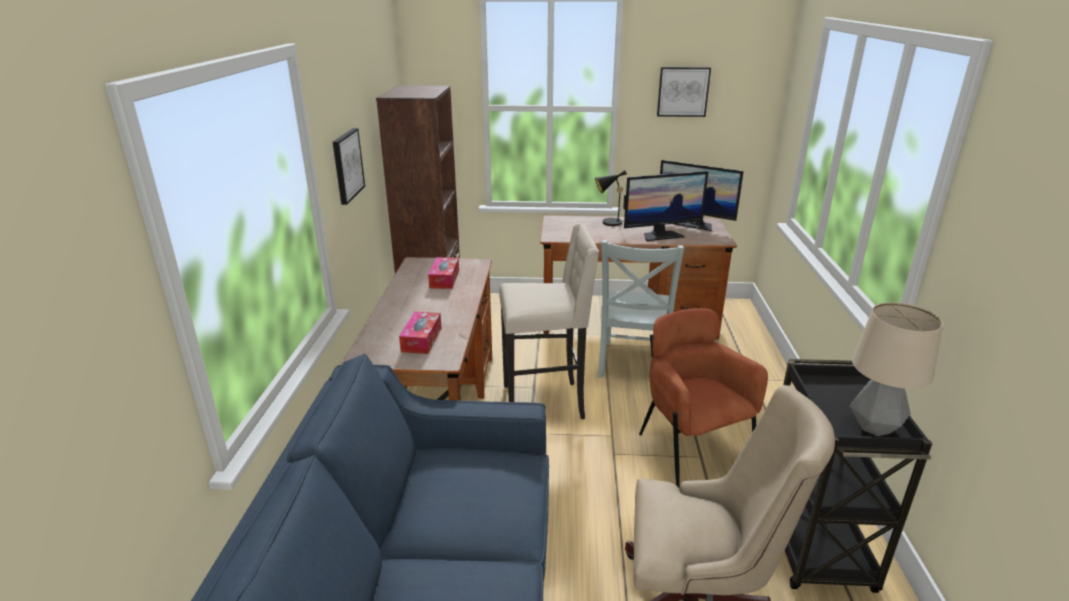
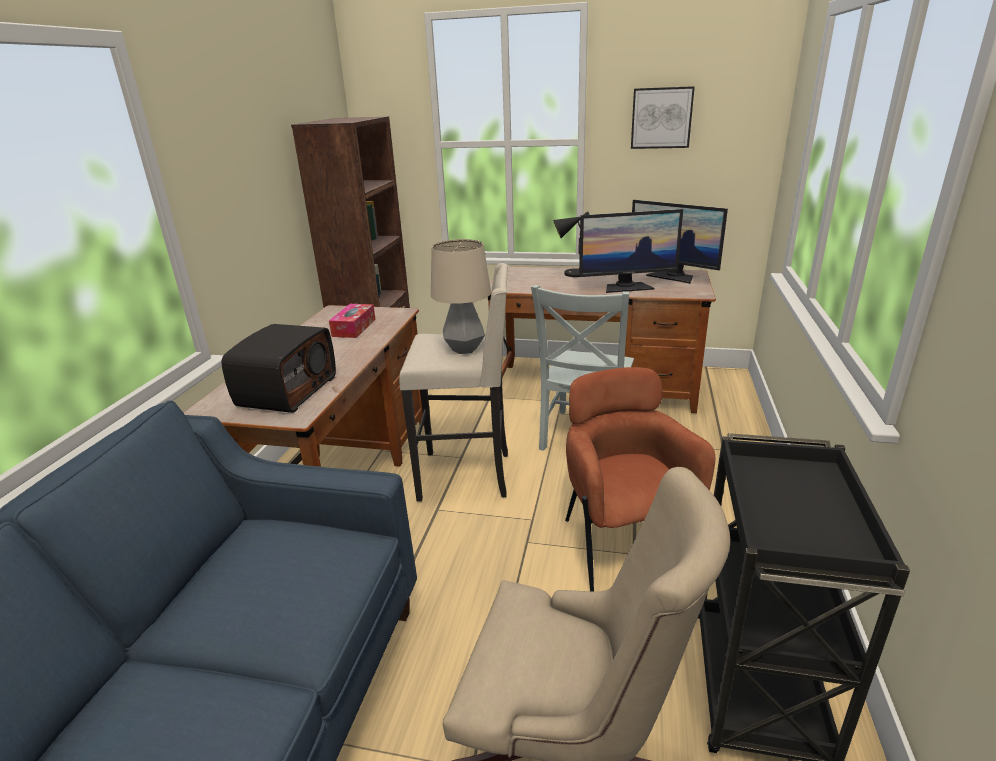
camera: 10 degrees right, 0 degrees up
picture [333,128,365,205] -> none
tissue box [399,312,441,354] -> radio [221,324,336,413]
table lamp [850,302,943,436] -> table lamp moved to [431,239,491,354]

